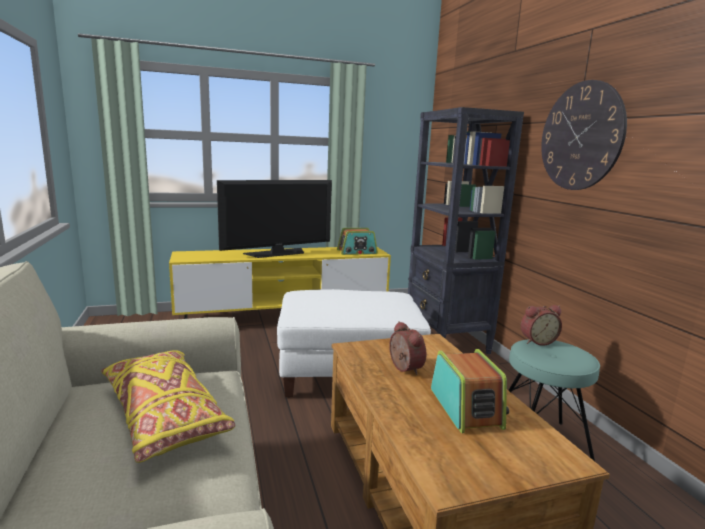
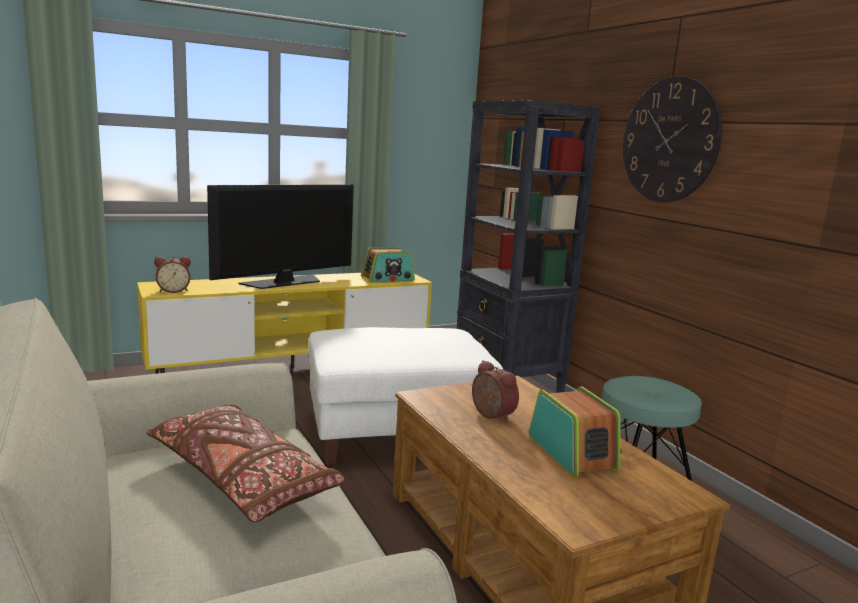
camera: 10 degrees left, 0 degrees up
yellow pillow [101,350,235,463] -> brown pillow [146,404,345,522]
alarm clock [521,305,562,346] -> alarm clock moved to [154,256,191,293]

